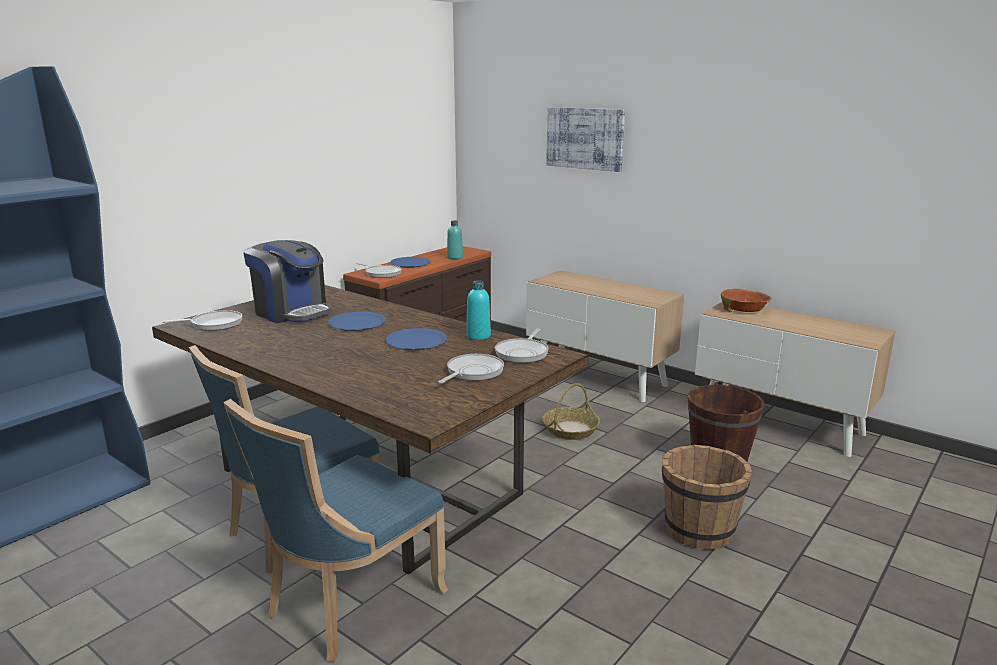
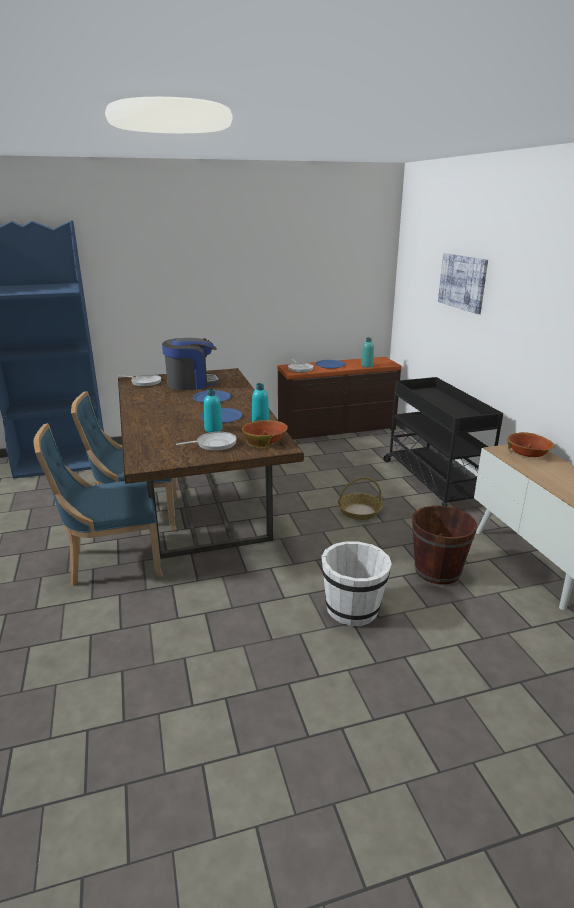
camera: 35 degrees right, 5 degrees up
coffee machine [243,240,332,323] -> coffee machine turned 90 degrees counterclockwise [162,338,220,390]
frying pan [495,329,548,363] -> bowl [242,420,288,447]
cabinet [526,270,684,402] -> black cart [384,377,503,506]
brown bucket [662,445,752,549] -> white bucket [321,541,392,626]
none -> turquoise bottle [204,389,222,432]

